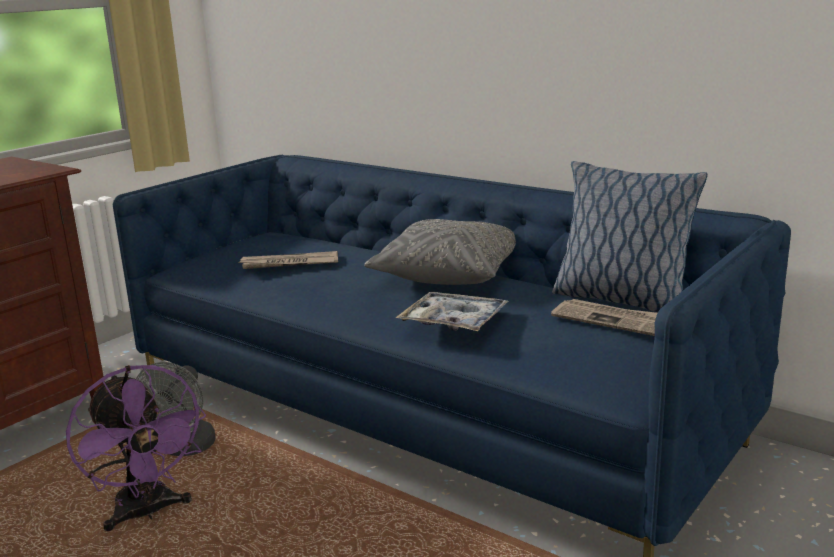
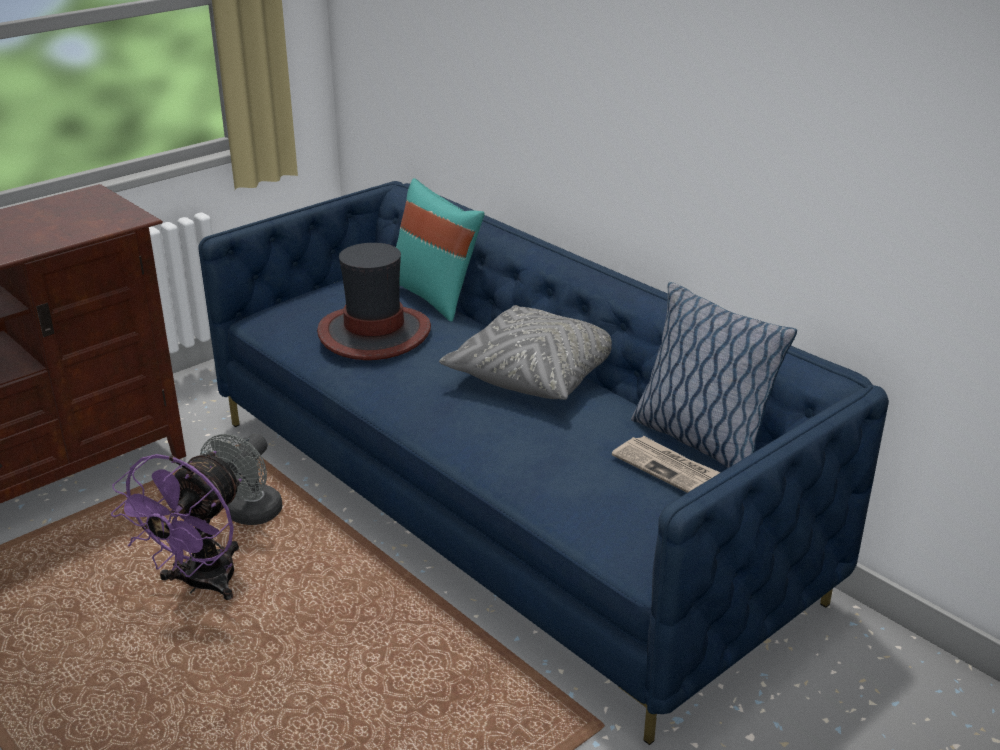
camera: 10 degrees right, 10 degrees up
purple fan [66,365,206,531] -> purple fan turned 45 degrees clockwise [111,451,242,600]
newspaper [238,251,338,269] -> hat [317,243,431,360]
tray [395,292,509,331] -> none
none -> turquoise pillow [396,178,485,322]

